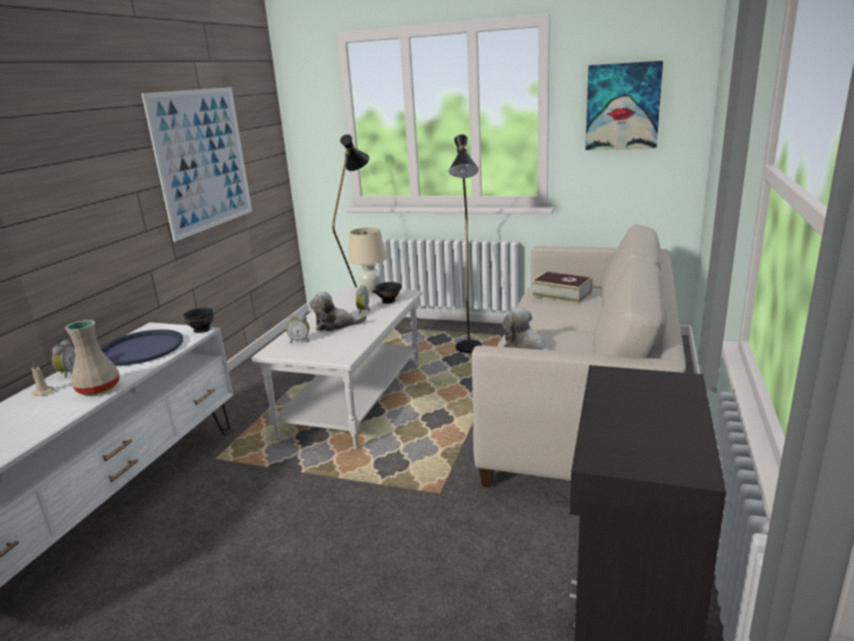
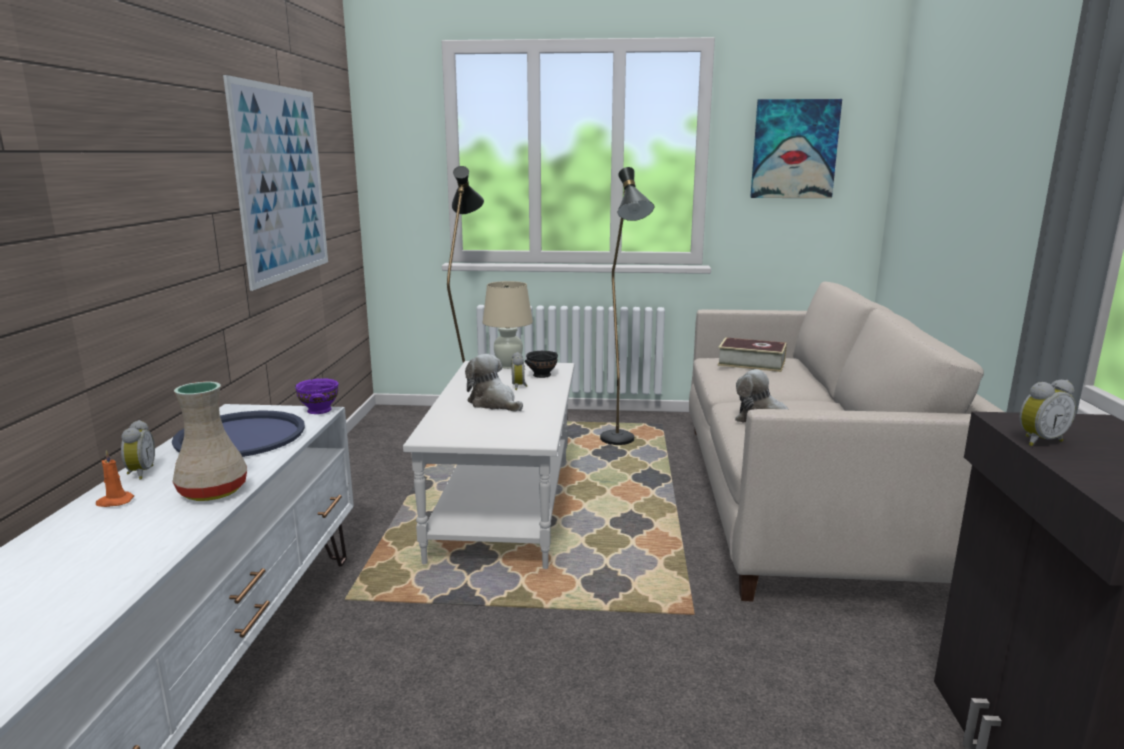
camera: 15 degrees left, 5 degrees down
beige candle [32,362,54,396] -> orange candle [96,450,134,507]
black bowl [183,307,214,333] -> purple bowl [295,378,338,414]
alarm clock [286,314,309,343] -> alarm clock moved to [1020,380,1076,446]
plush toy [310,291,366,331] -> plush toy turned 60 degrees clockwise [465,354,523,412]

